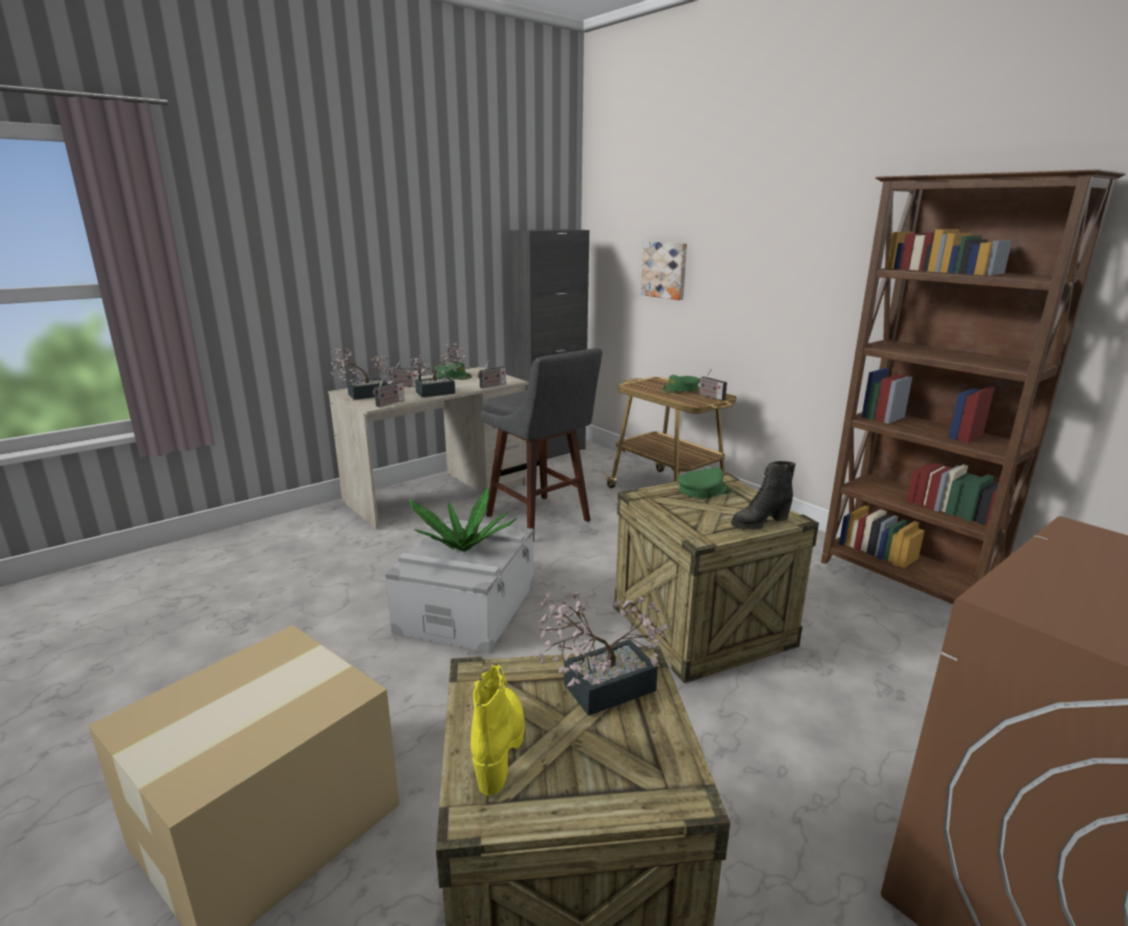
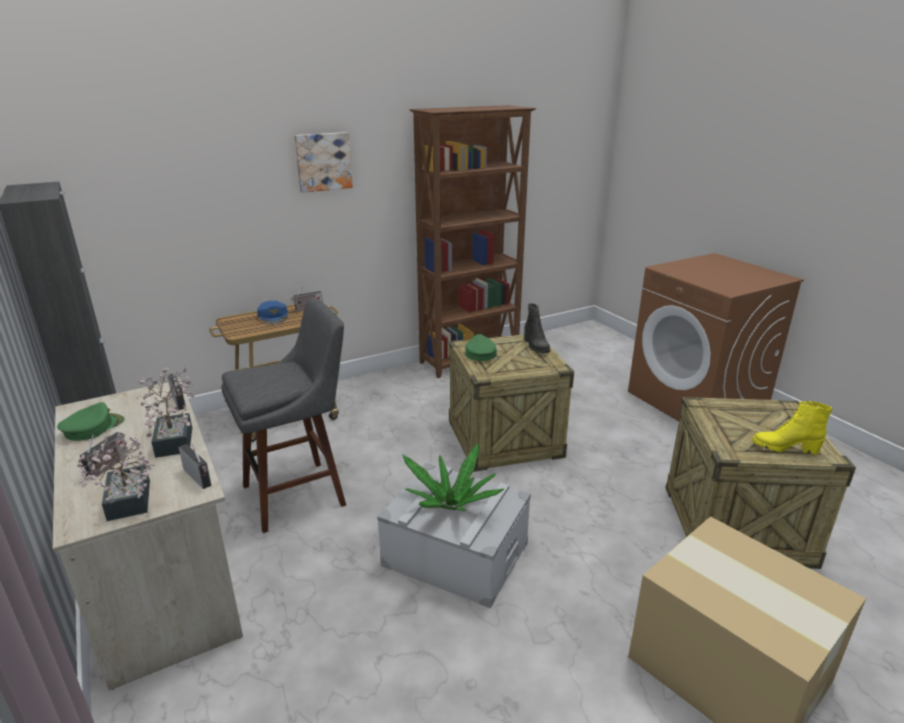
camera: 80 degrees left, 5 degrees up
potted plant [538,591,667,716] -> none
picture [641,241,687,300] -> picture moved to [294,132,353,193]
green cap [662,375,699,393] -> blue cap [257,301,288,323]

